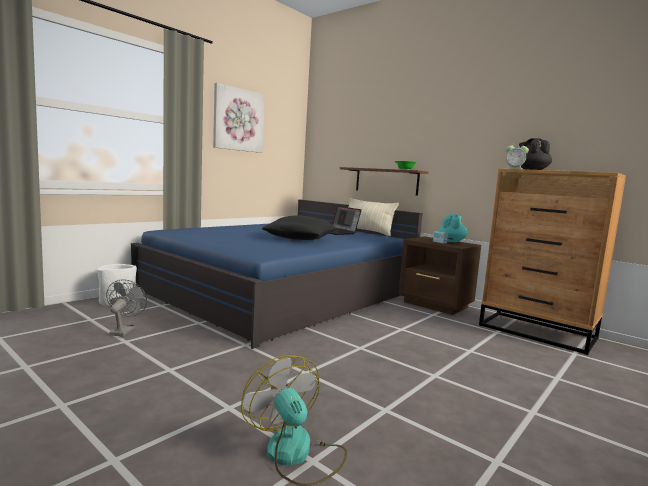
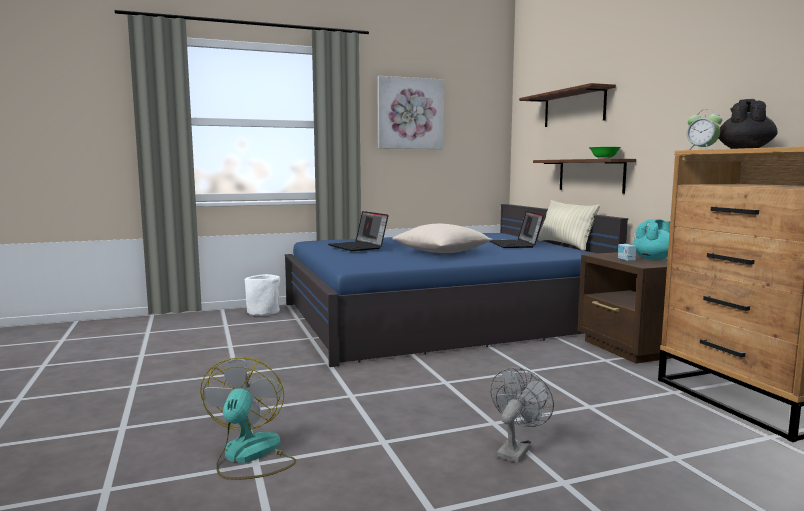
camera: 30 degrees right, 0 degrees up
grey fan [106,280,147,336] -> grey fan moved to [490,367,554,463]
black pillow [262,215,338,240] -> beige pillow [392,224,492,253]
none -> laptop [328,211,389,251]
none -> brown shelf [519,83,616,127]

